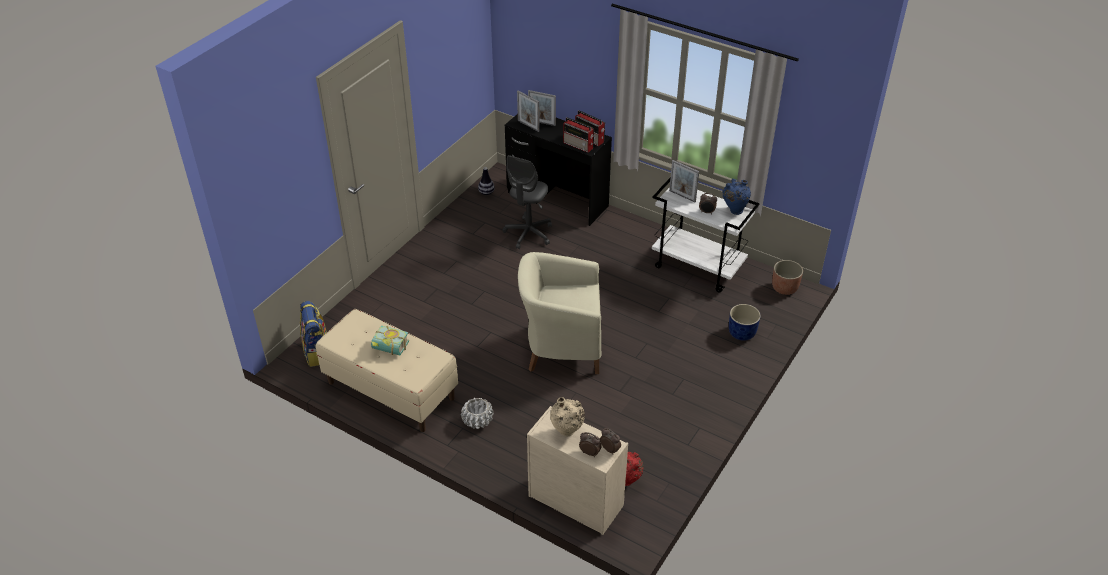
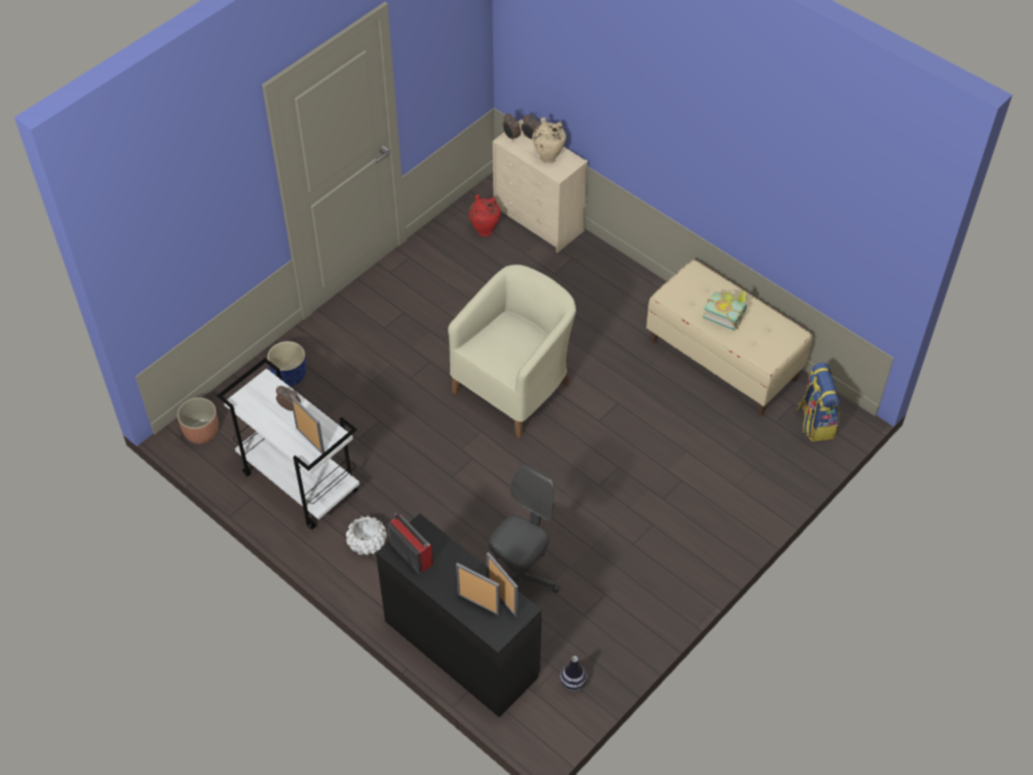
camera: 170 degrees left, 10 degrees up
white planter [461,398,494,429] -> white planter moved to [346,516,387,555]
beige armchair [518,252,601,374] -> beige armchair turned 60 degrees counterclockwise [448,265,576,438]
radio [563,117,594,153] -> none
blue vase [723,179,751,215] -> none

